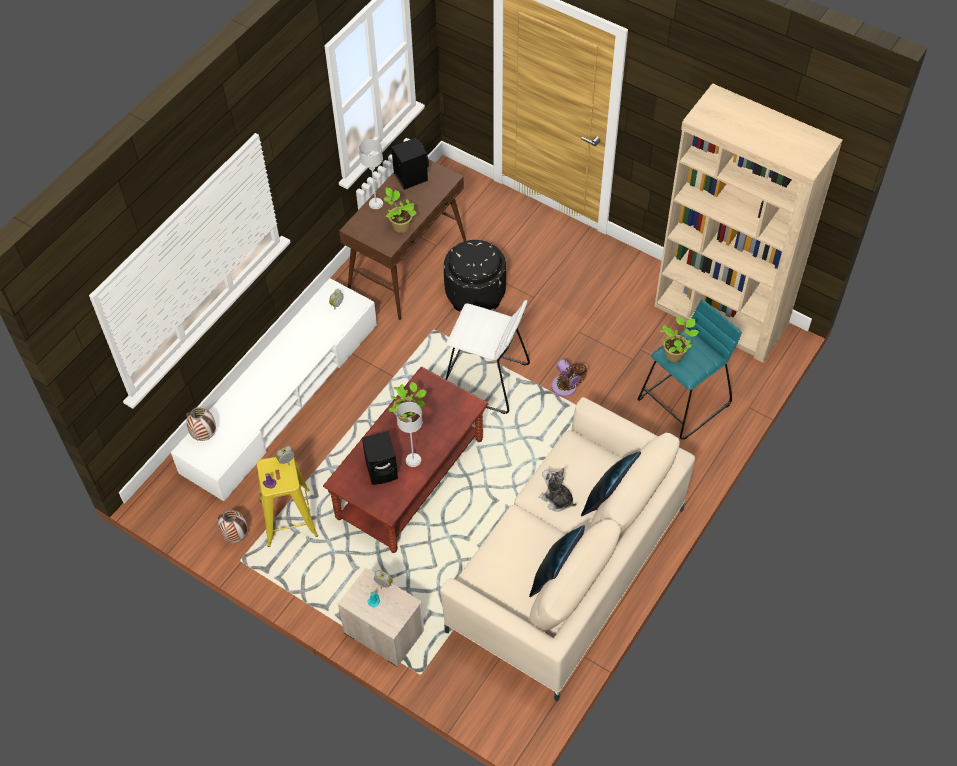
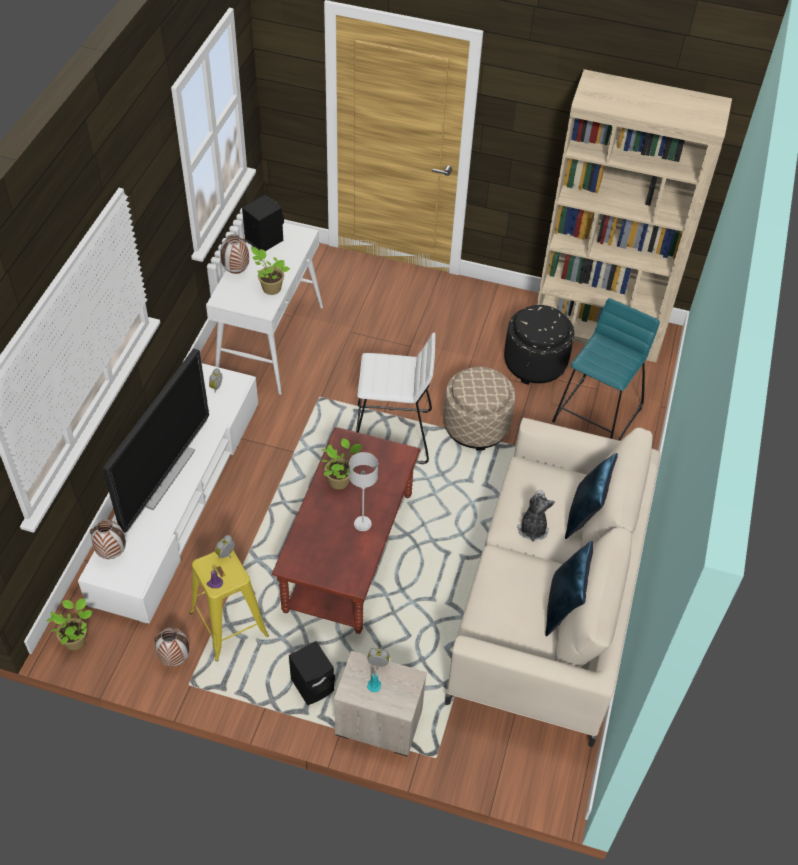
camera: 20 degrees left, 5 degrees down
brown console table [339,159,466,320] -> white console table [206,222,323,395]
grey table lamp [359,139,383,209] -> vase [220,234,249,274]
black speaker [362,431,398,485] -> black speaker moved to [289,641,335,705]
black ottoman [444,240,506,312] -> black ottoman moved to [504,305,574,385]
plush toy [539,468,577,512] -> plush toy turned 75 degrees clockwise [518,490,555,542]
brown fan [552,359,587,397] -> beige ottoman [443,367,516,451]
potted plant [660,317,699,362] -> potted plant moved to [47,598,93,650]
none -> television [103,349,209,533]

